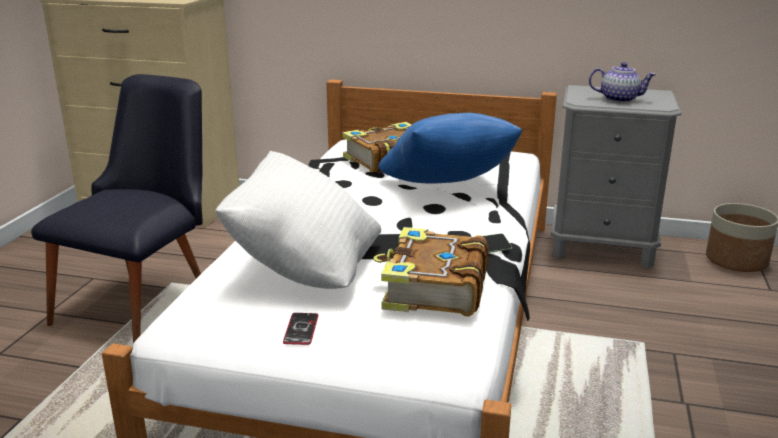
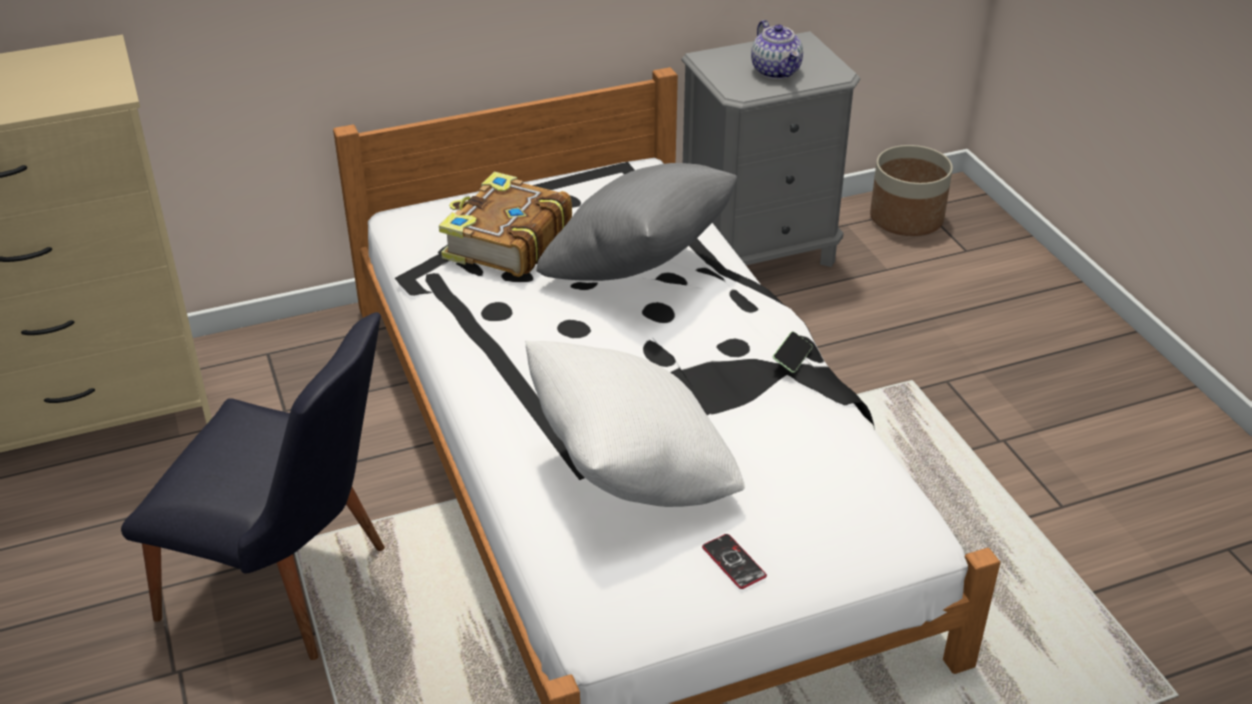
camera: 35 degrees left, 15 degrees up
black chair [31,74,203,343] -> black chair turned 120 degrees clockwise [121,312,385,660]
book [373,227,489,316] -> none
blue pillow [378,113,522,184] -> grey pillow [536,163,738,281]
teapot [589,62,656,103] -> teapot turned 90 degrees clockwise [751,20,803,79]

